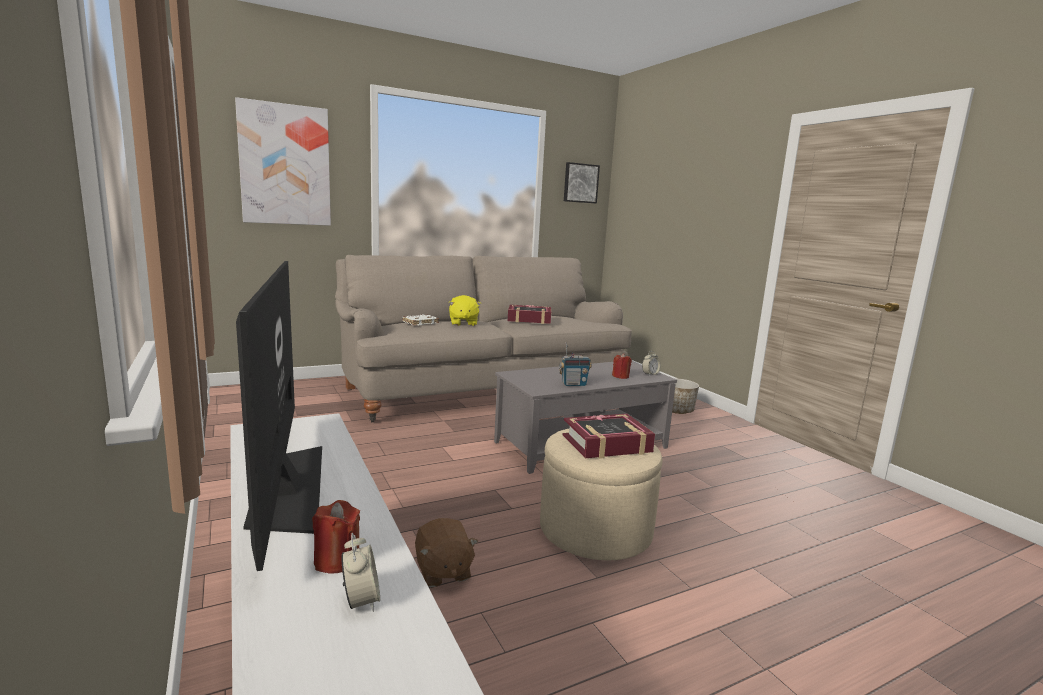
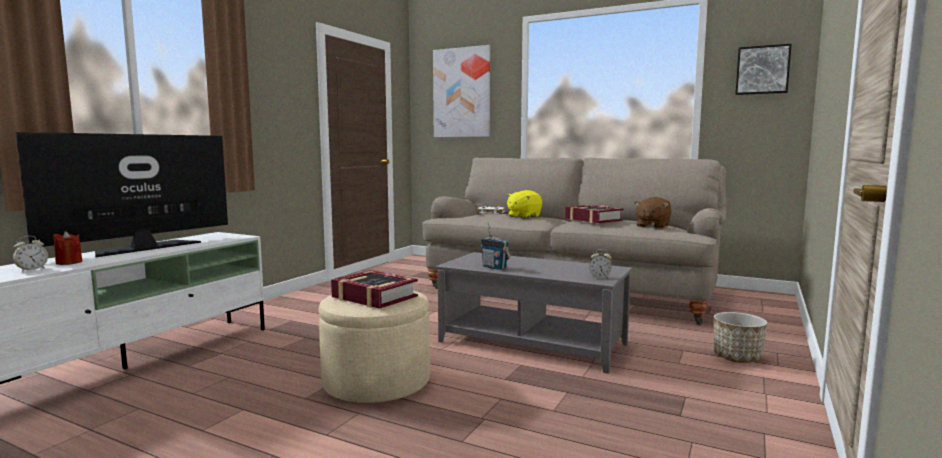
camera: 55 degrees right, 5 degrees down
brown plush toy [415,518,478,587] -> brown plush toy moved to [634,197,672,229]
red candle [612,353,632,379] -> none

